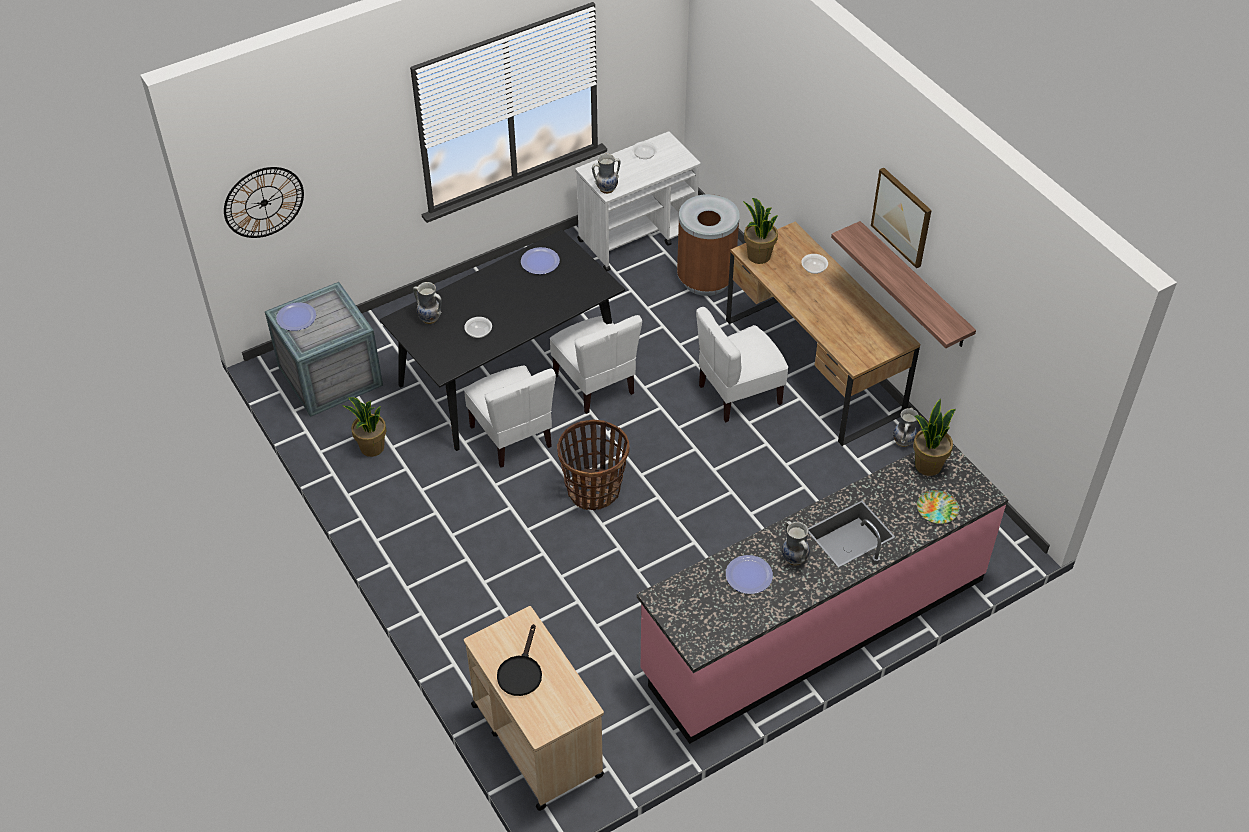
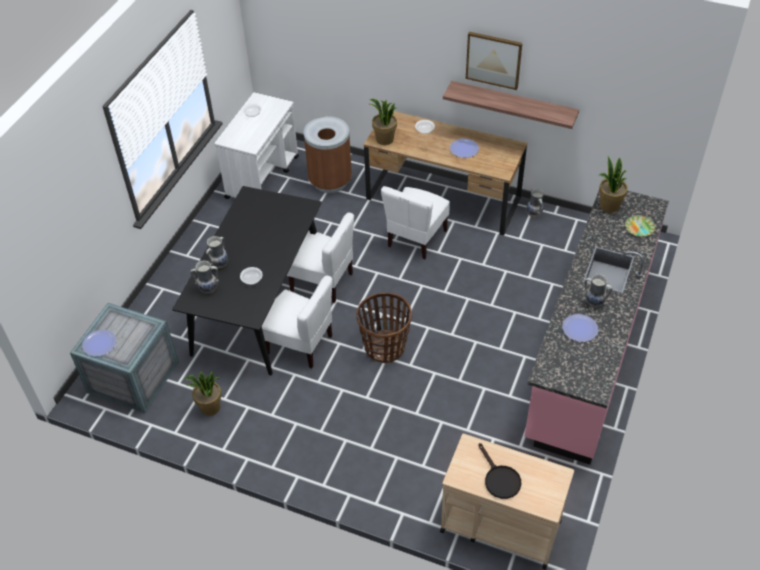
camera: 35 degrees left, 0 degrees up
wall clock [224,167,304,238] -> none
plate [521,247,560,274] -> plate moved to [450,138,479,158]
vase [592,153,621,194] -> vase moved to [206,236,228,269]

